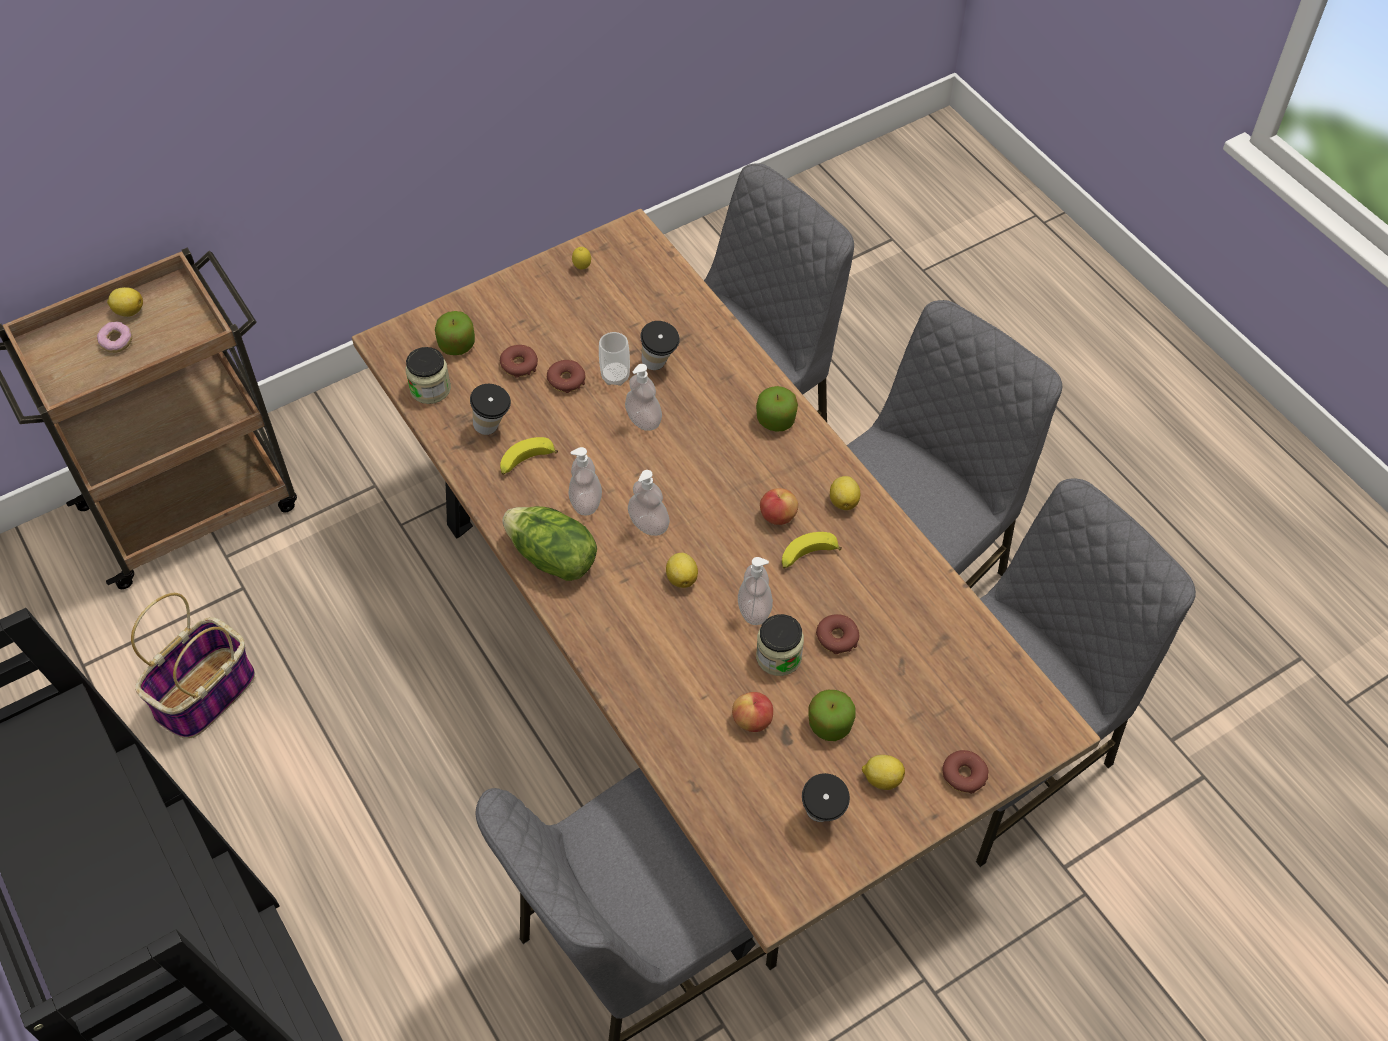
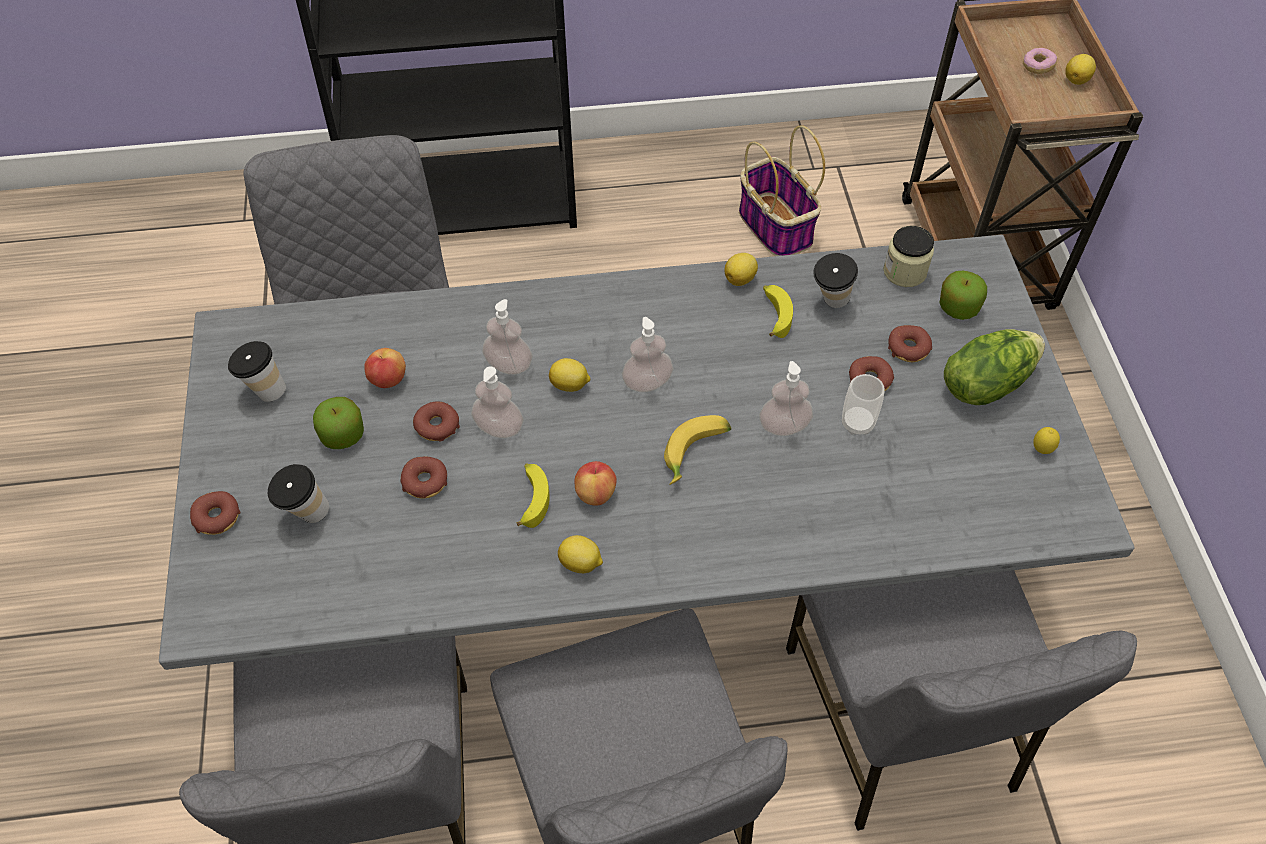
camera: 115 degrees right, 0 degrees up
brown dining table [352,209,1101,960] -> grey dining table [159,235,1135,670]
lettuce [502,506,597,581] -> lettuce moved to [944,329,1045,405]
soap dispenser [569,447,602,515] -> soap dispenser moved to [482,299,533,375]
cup [640,321,680,370] -> cup moved to [268,464,329,523]
apple [756,386,798,432] -> none
jar [756,614,804,676] -> donut [413,402,460,442]
lemon [862,755,905,790] -> lemon moved to [725,253,758,286]
none -> banana [664,415,731,485]

